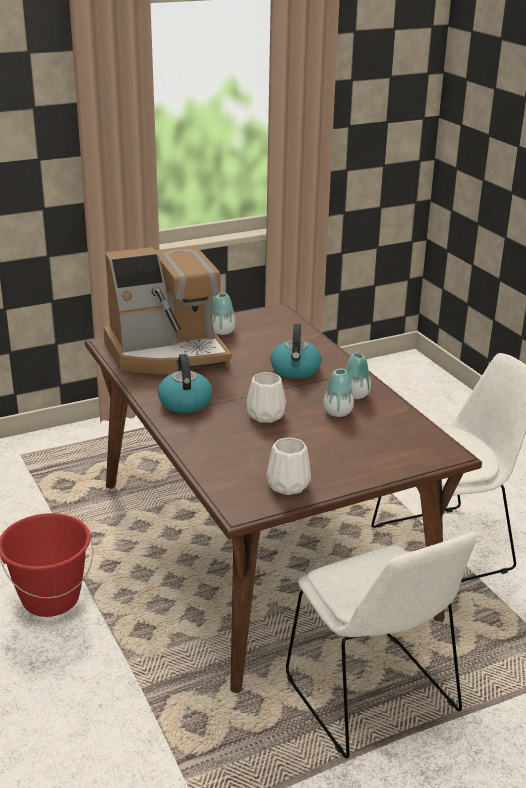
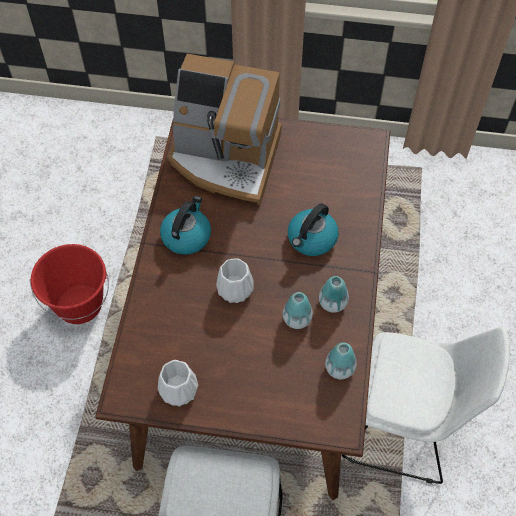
camera: 35 degrees right, 30 degrees up
vase [212,293,236,335] -> vase moved to [325,342,357,379]

